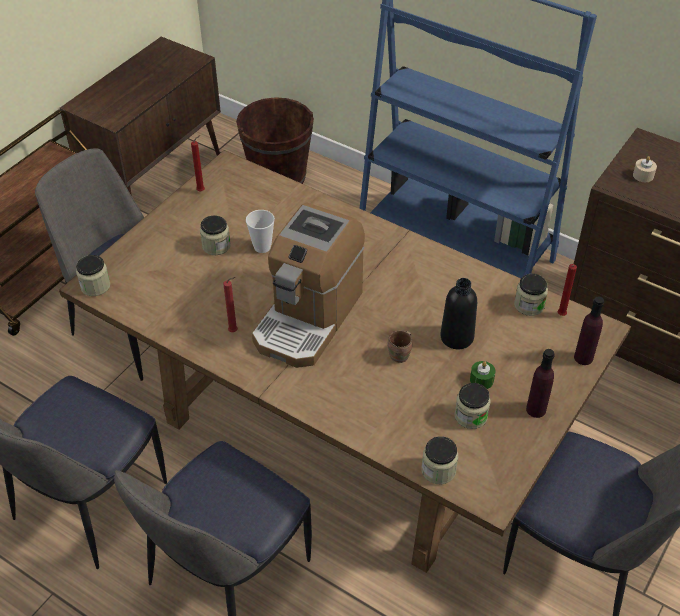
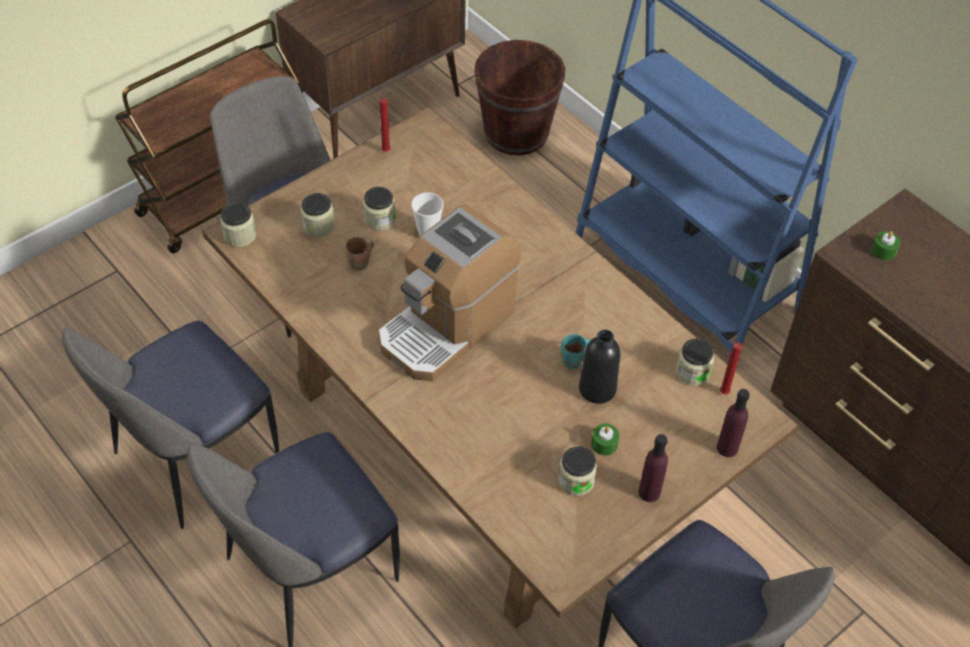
camera: 15 degrees right, 5 degrees up
red candle [223,277,238,332] -> none
brown mug [388,330,413,363] -> brown mug moved to [345,237,374,271]
jar [422,436,458,484] -> jar moved to [301,193,335,237]
beige candle [633,156,657,182] -> green candle [872,231,901,261]
none -> turquoise mug [560,334,590,369]

